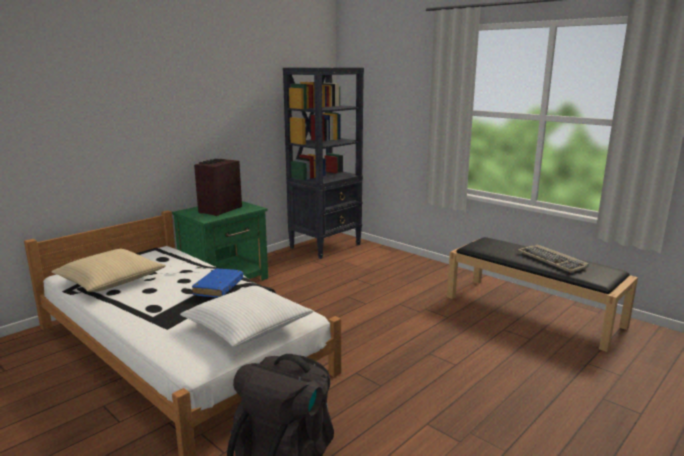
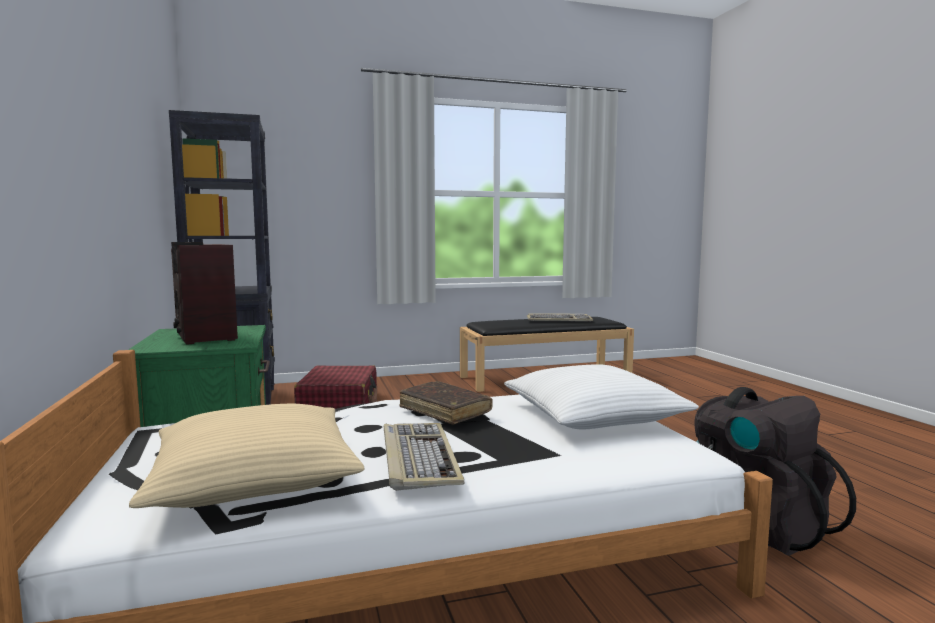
camera: 60 degrees left, 10 degrees down
blue book [192,268,243,297] -> brown book [399,381,493,425]
none -> red suitcase [294,365,377,409]
none -> keyboard [384,423,465,491]

